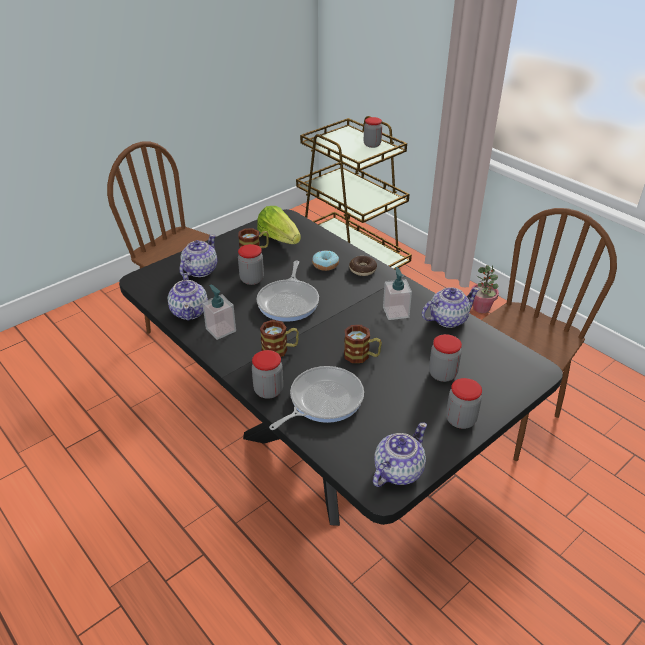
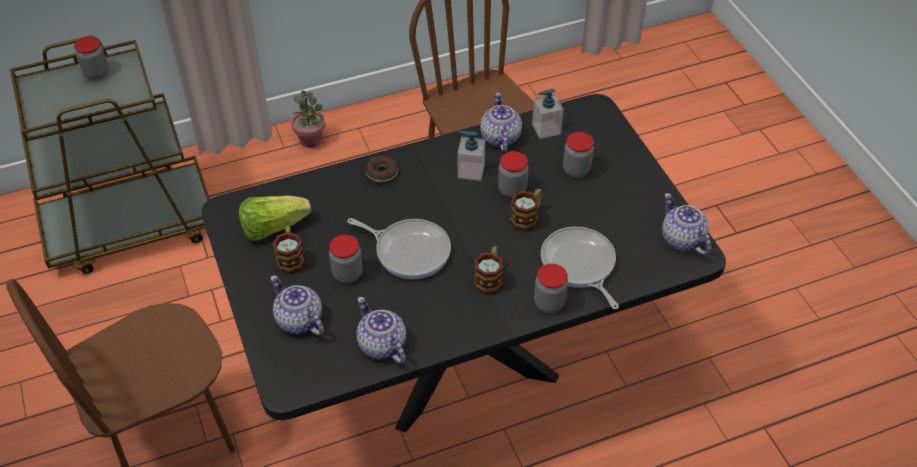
camera: 70 degrees left, 10 degrees up
teapot [168,273,208,321] -> teapot turned 135 degrees counterclockwise [357,297,406,363]
soap dispenser [202,285,236,340] -> soap dispenser moved to [532,89,564,139]
donut [312,250,339,271] -> none
jar [446,378,482,429] -> jar moved to [498,151,529,198]

